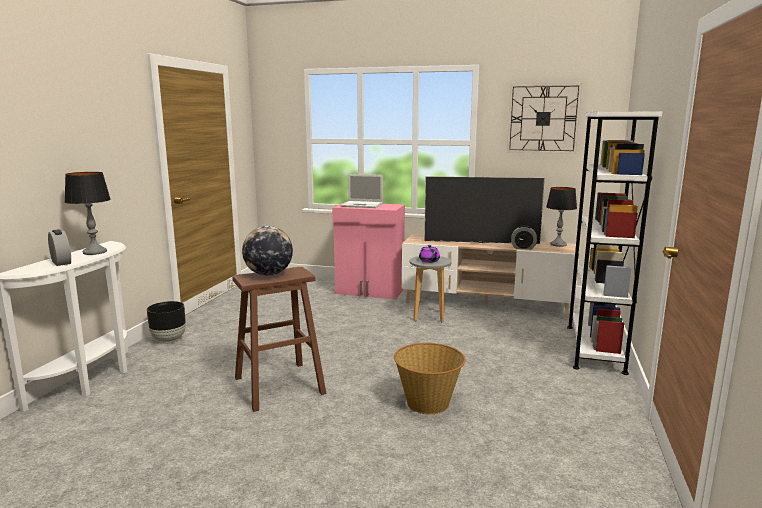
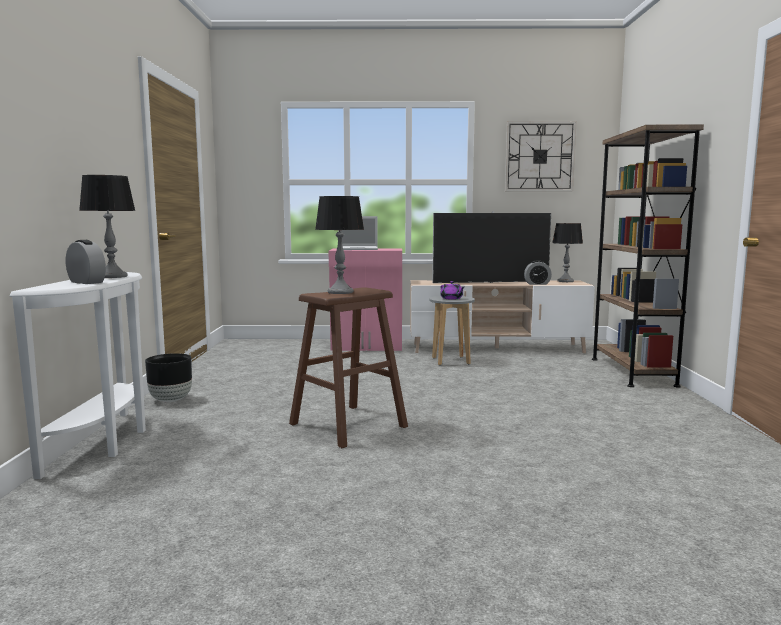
camera: 15 degrees left, 5 degrees down
globe [242,226,293,276] -> table lamp [315,196,364,294]
basket [394,343,466,414] -> none
white bookcase [567,111,662,375] -> brown bookcase [592,125,704,387]

